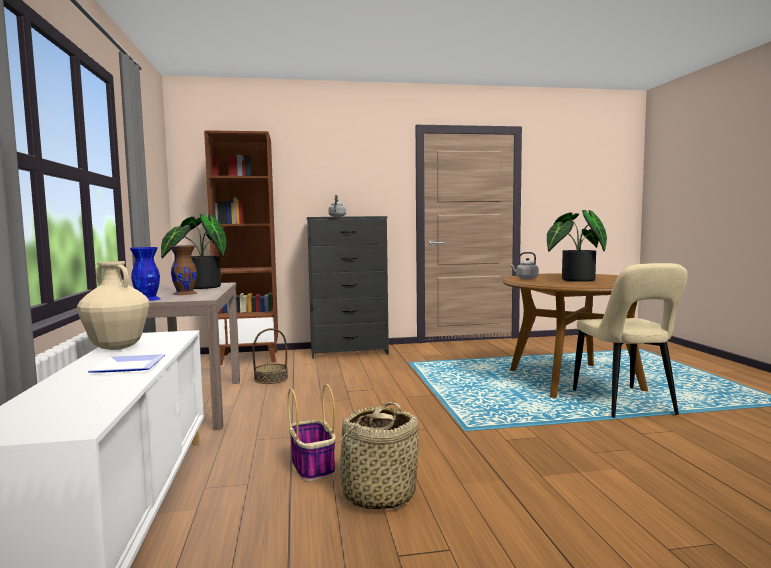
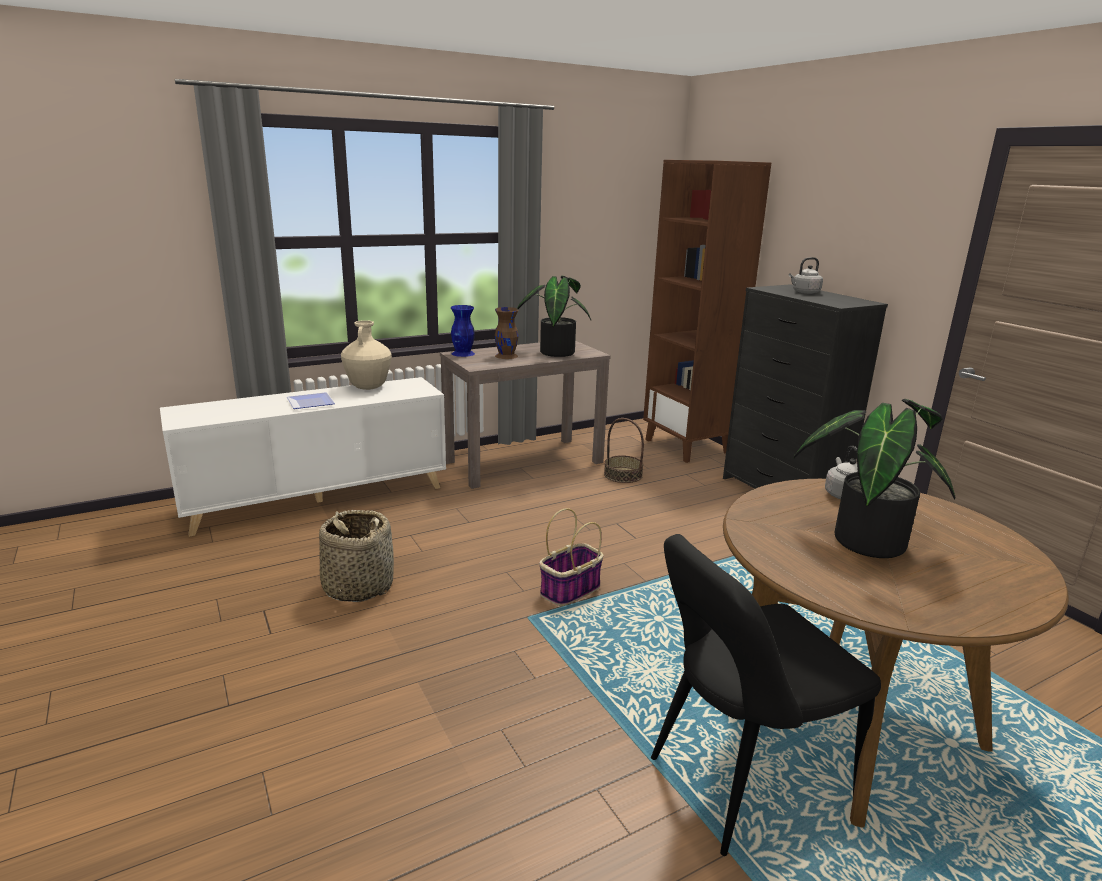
camera: 70 degrees right, 15 degrees up
basket [288,384,336,481] -> basket moved to [539,508,604,606]
beige chair [573,263,688,418] -> black chair [651,534,881,856]

